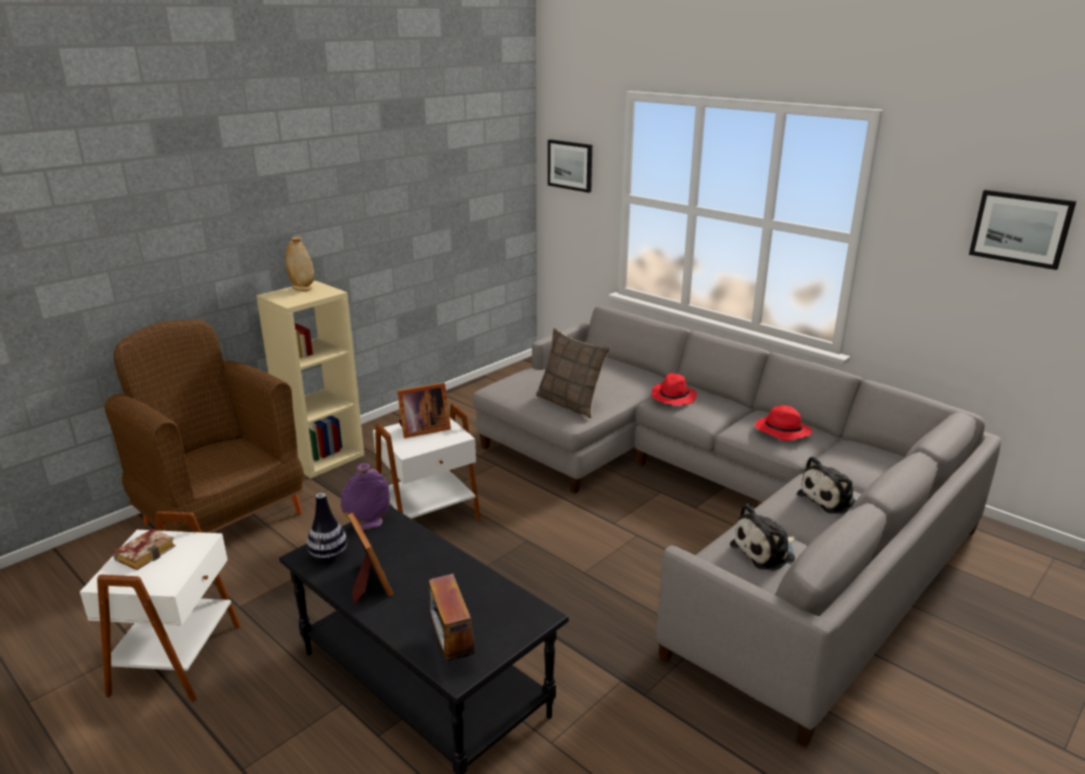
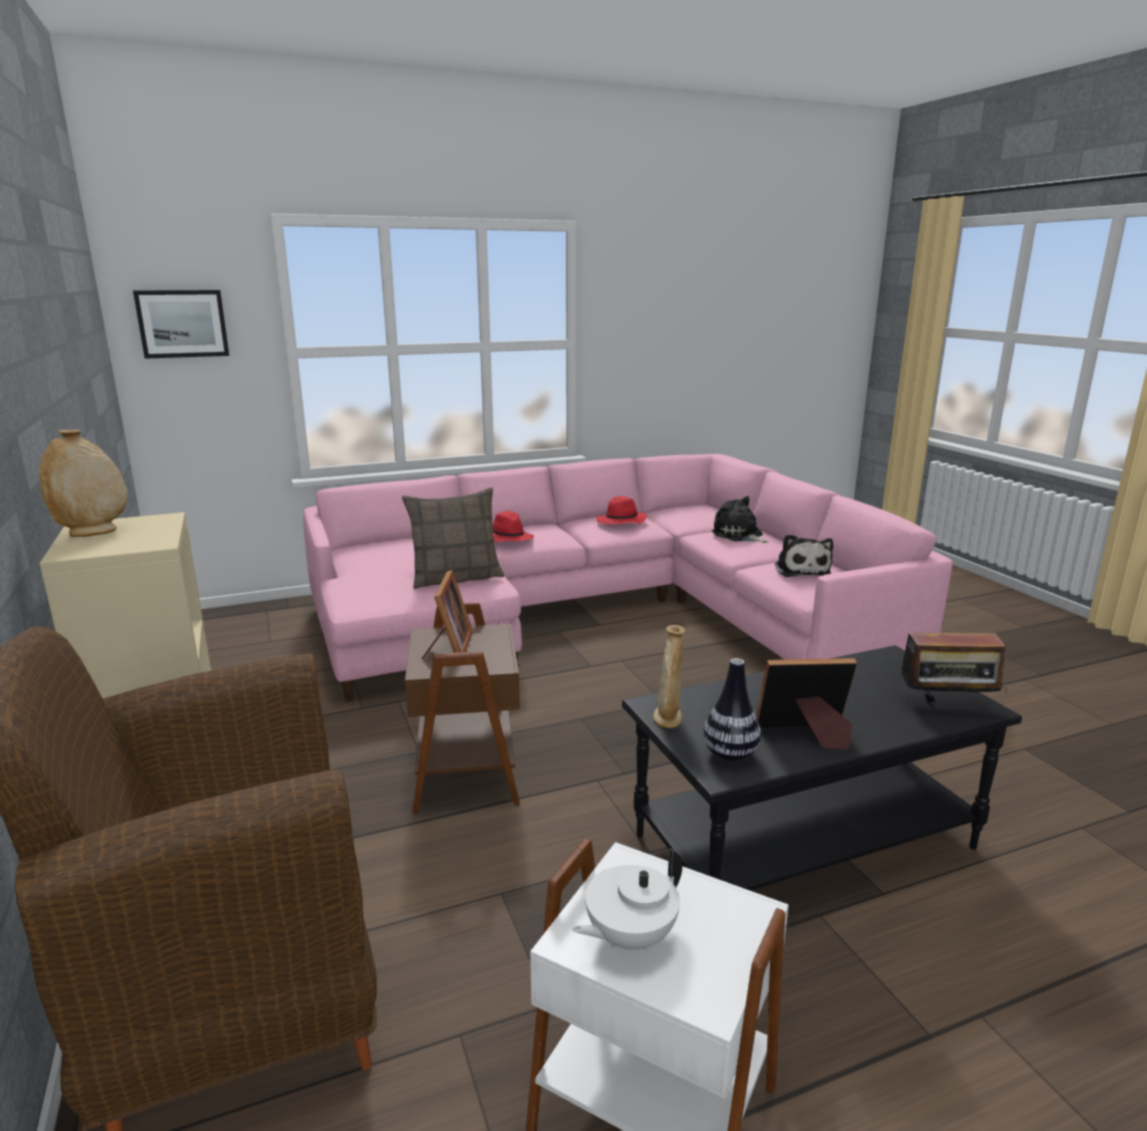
camera: 65 degrees left, 5 degrees down
book [113,529,175,570] -> white teapot [573,848,682,950]
purple vase [341,463,390,530] -> beige vase [653,625,685,728]
white side table [373,403,481,521] -> brown side table [405,603,520,814]
grey sofa [473,306,1001,747] -> pink sofa [303,454,953,702]
plush toy [797,456,856,514] -> plush toy turned 150 degrees clockwise [712,496,768,543]
picture [969,190,1076,270] -> none

